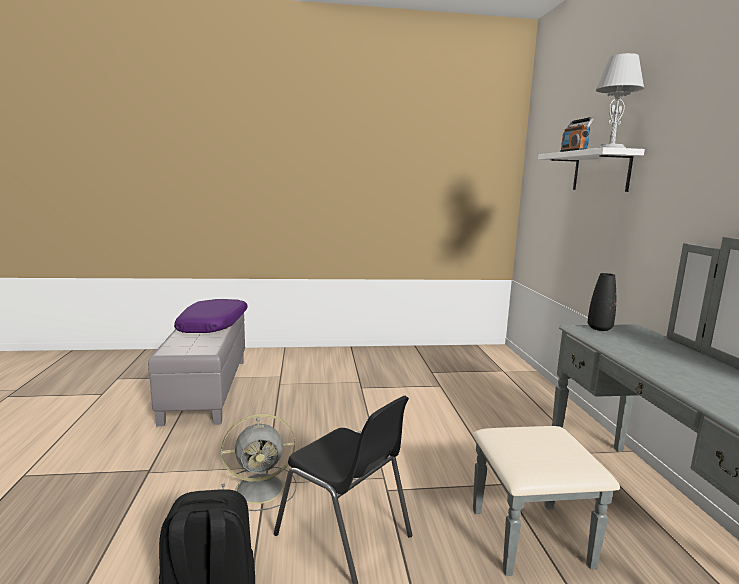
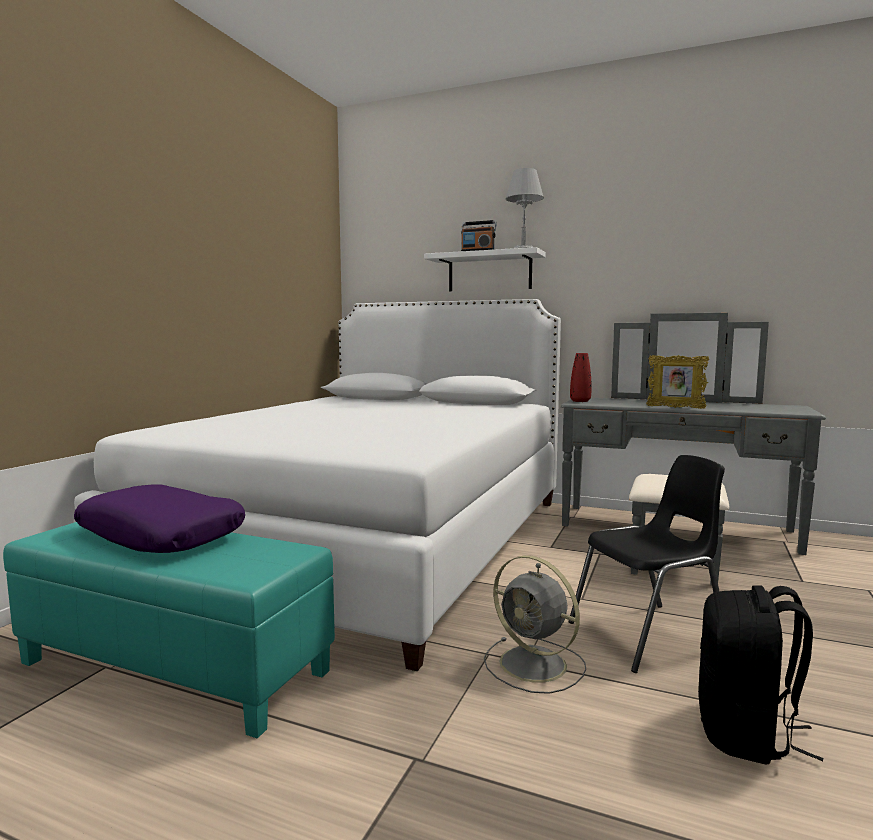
camera: 60 degrees left, 5 degrees down
grey ottoman [148,313,245,426] -> turquoise ottoman [3,522,335,738]
grey fan [221,414,297,511] -> grey fan turned 120 degrees clockwise [484,555,586,694]
black vase [588,273,616,331] -> red vase [570,353,592,402]
none -> white bed [74,299,561,671]
none -> picture frame [646,355,709,409]

